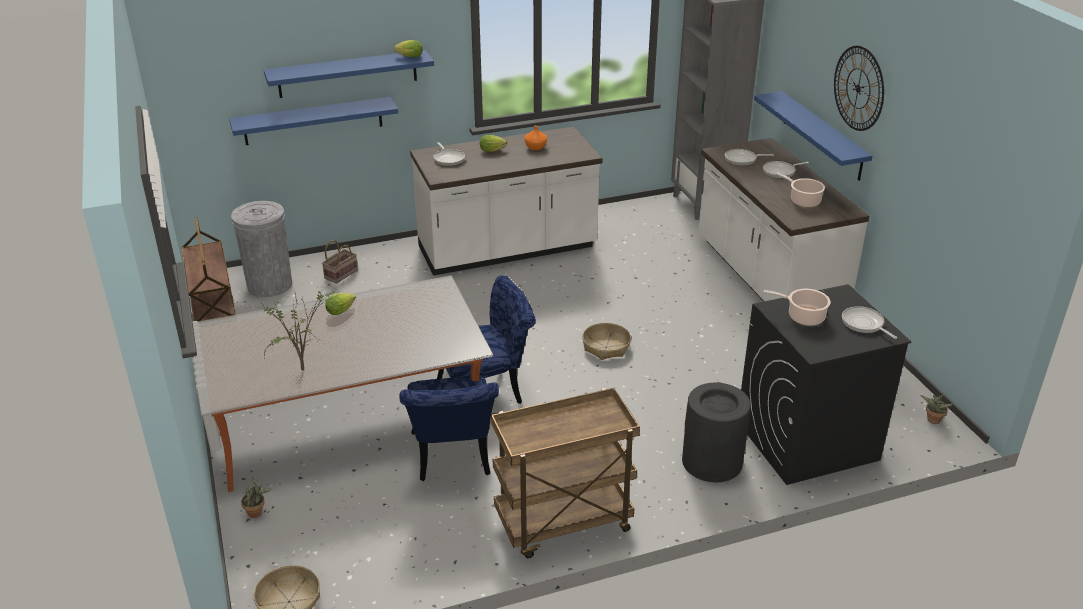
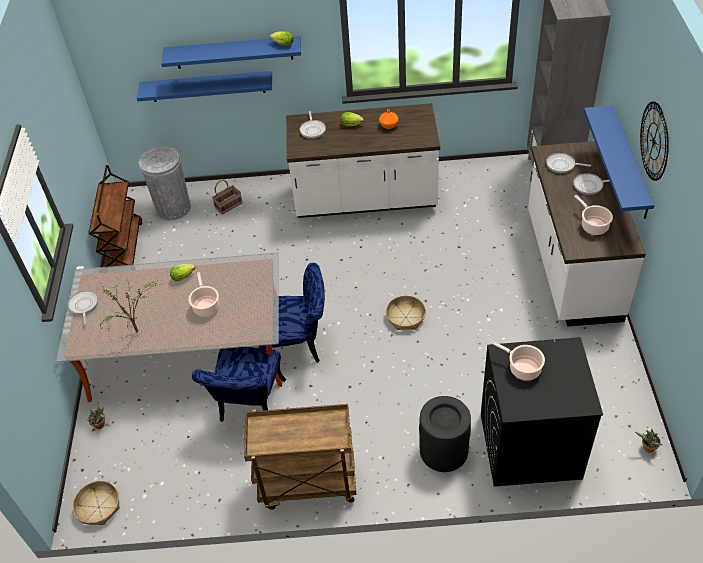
camera: 20 degrees right, 15 degrees up
frying pan [842,306,897,339] -> frying pan moved to [68,290,98,325]
none -> cooking pot [189,272,219,317]

